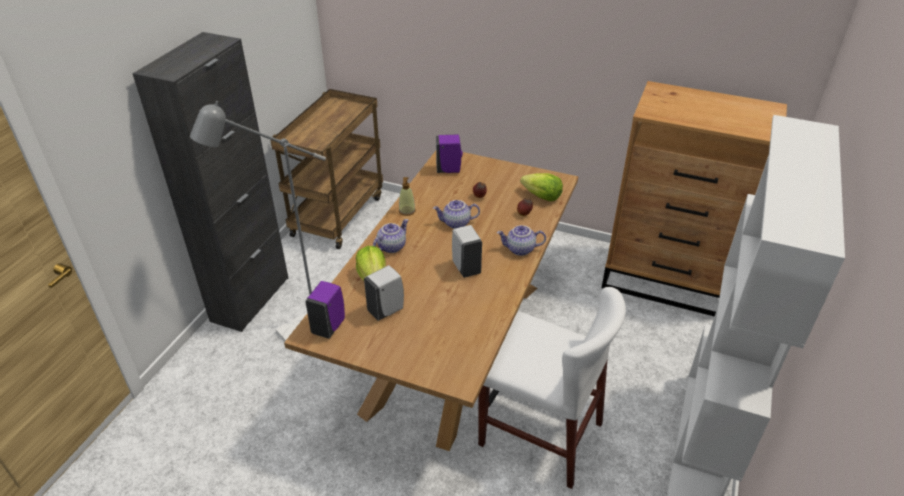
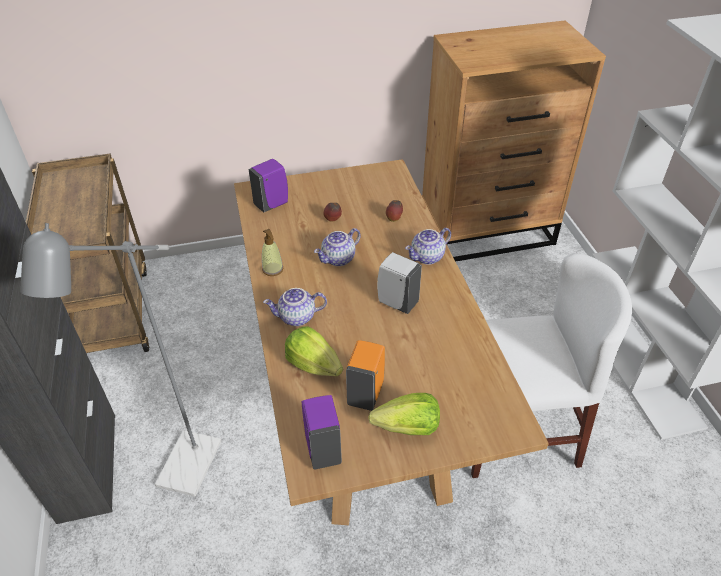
camera: 35 degrees left, 5 degrees up
white soap dispenser [364,265,404,321] -> orange soap dispenser [346,340,385,411]
teapot [373,219,408,253] -> teapot turned 105 degrees counterclockwise [263,288,327,326]
lettuce [520,173,563,201] -> lettuce moved to [368,393,440,435]

